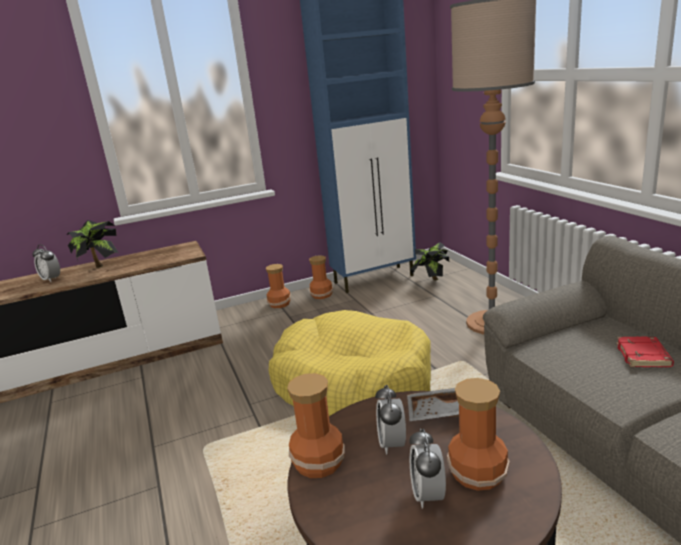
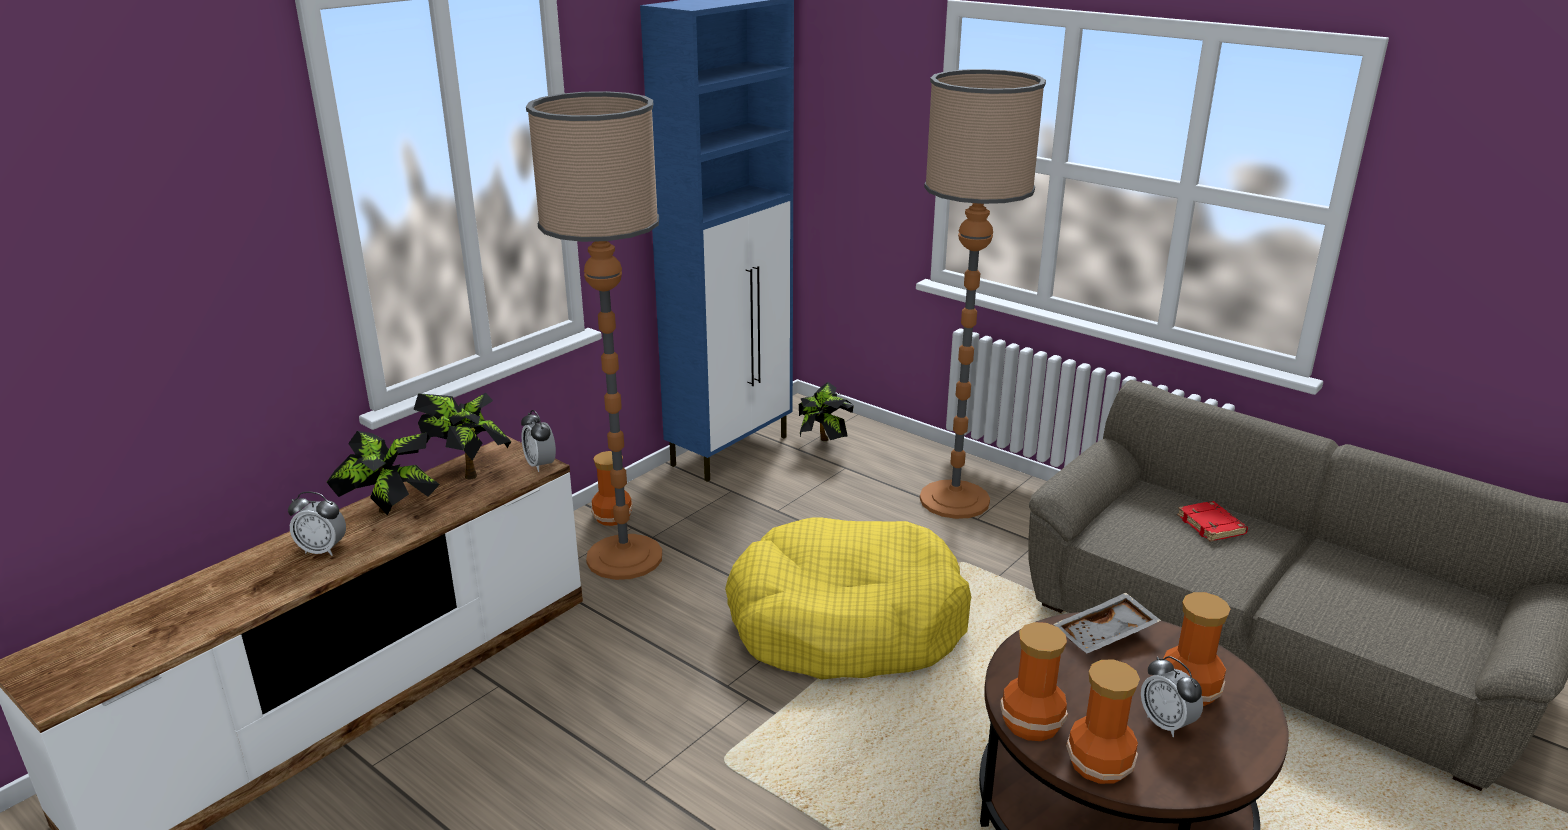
camera: 30 degrees left, 5 degrees up
vase [309,255,333,299] -> vase moved to [1066,660,1140,784]
alarm clock [375,385,406,454] -> alarm clock moved to [521,410,556,472]
none -> potted plant [413,393,511,480]
none -> floor lamp [526,91,662,580]

